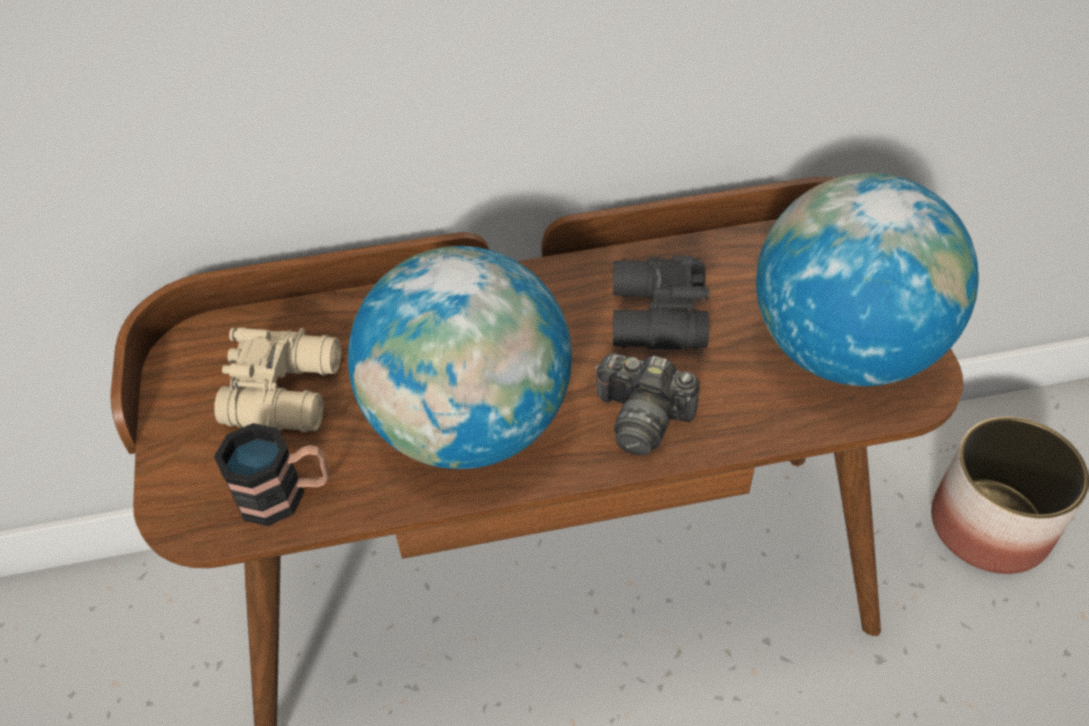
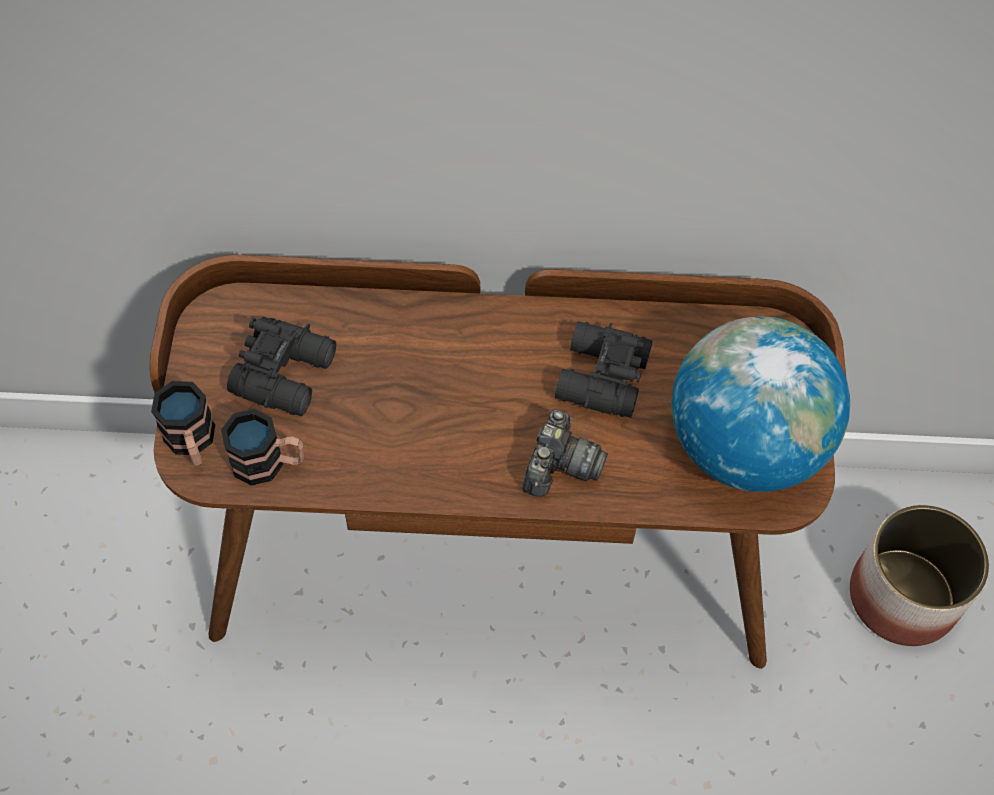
camera: 10 degrees right, 10 degrees up
beige binoculars [214,327,341,432] -> black binoculars [227,317,336,416]
globe [348,246,572,469] -> none
camera [595,353,700,456] -> camera turned 105 degrees counterclockwise [522,409,608,497]
none -> mug [151,381,215,466]

